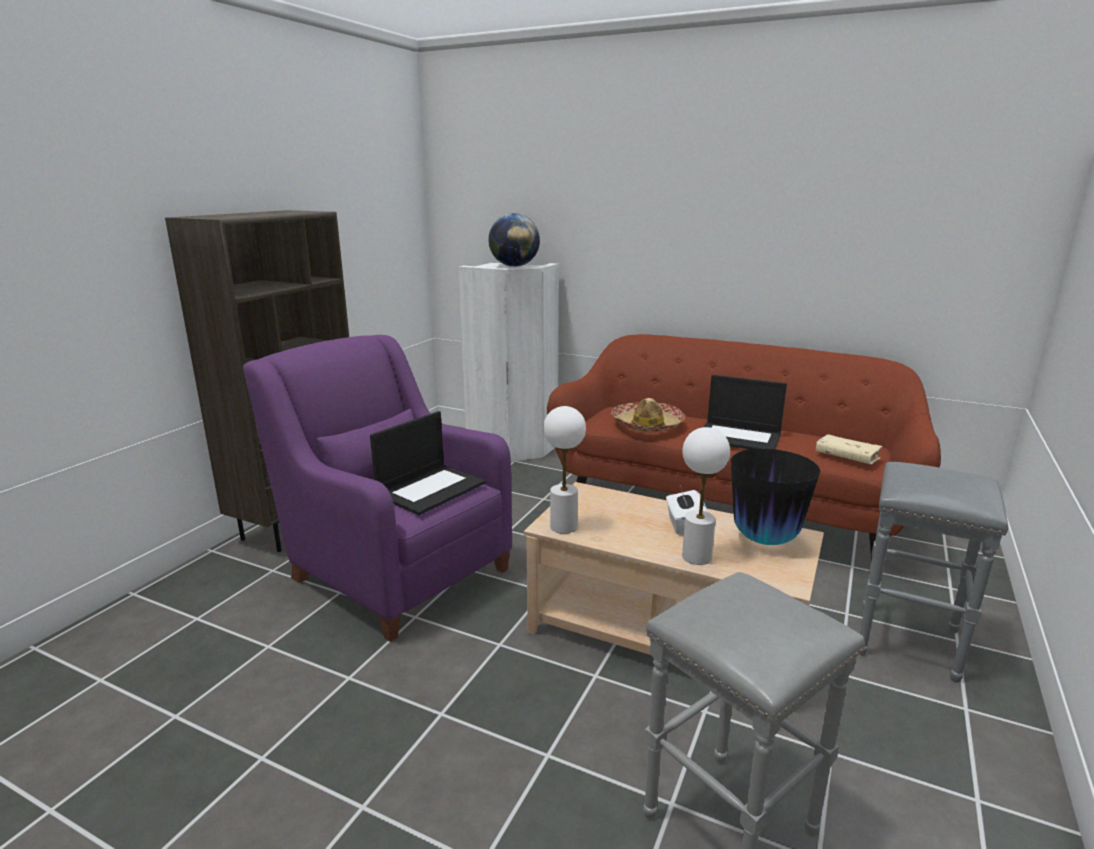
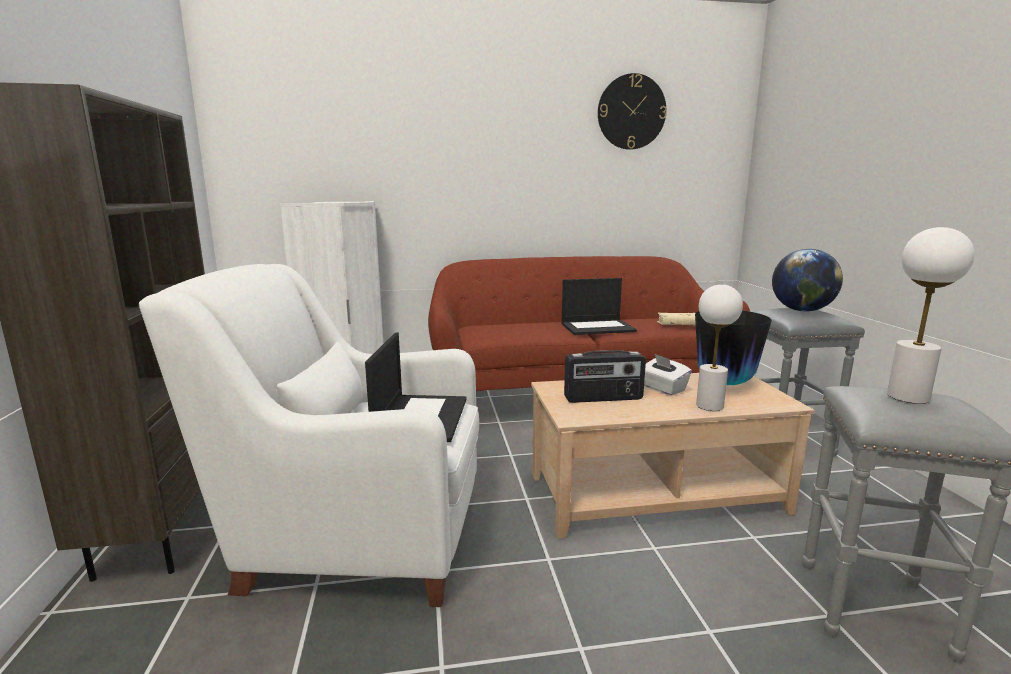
camera: 35 degrees left, 5 degrees down
purple armchair [243,335,512,642] -> white armchair [139,264,479,607]
globe [488,213,540,267] -> globe moved to [772,249,843,312]
white table lamp [543,406,586,534] -> white table lamp moved to [887,227,974,404]
hat [611,398,685,433] -> none
none -> radio [564,350,646,403]
none -> wall clock [598,73,667,150]

